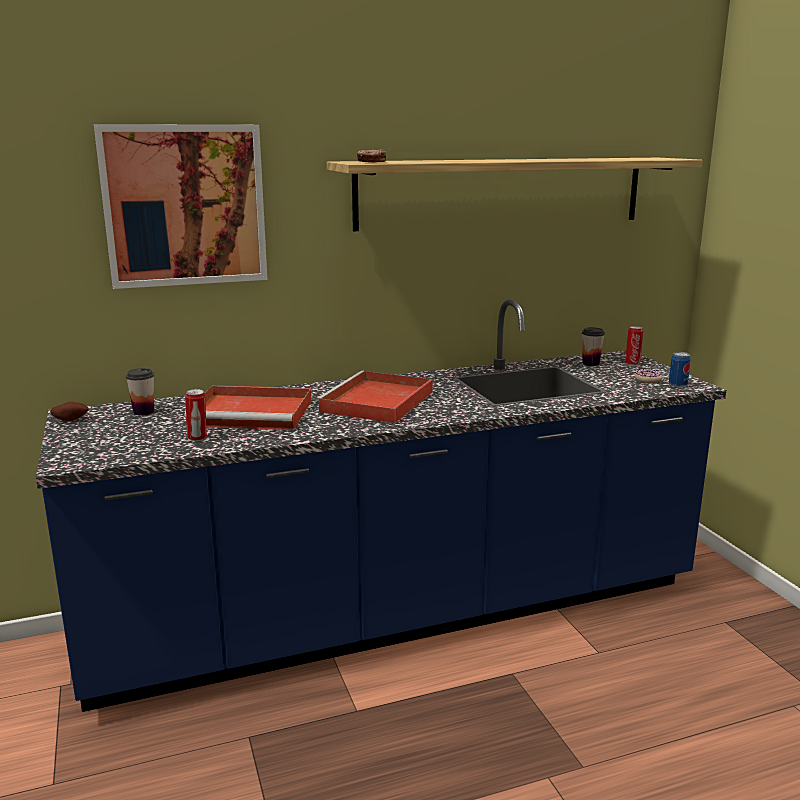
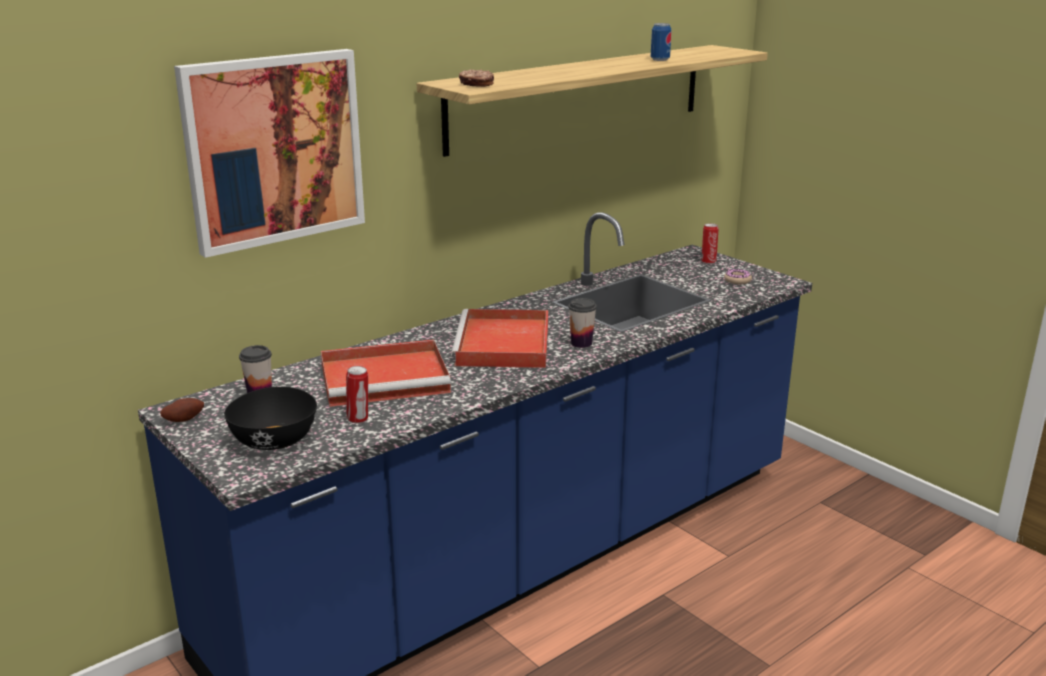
camera: 20 degrees left, 5 degrees up
cup [582,327,605,366] -> cup moved to [568,298,597,348]
can [669,352,691,388] -> can moved to [650,23,672,61]
none -> black bowl [224,387,317,450]

